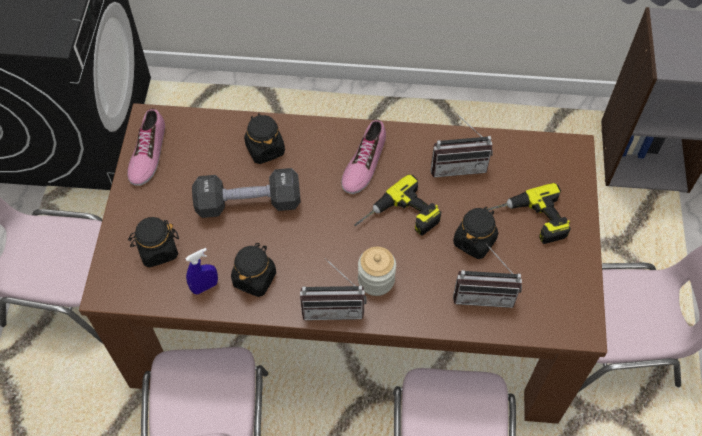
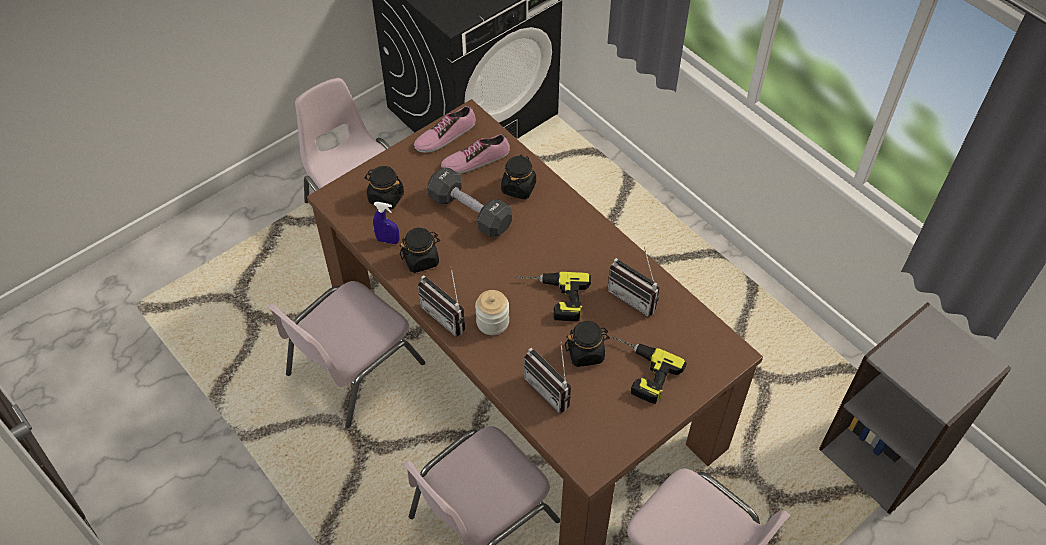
camera: 45 degrees right, 5 degrees down
shoe [341,119,386,194] -> shoe moved to [441,134,510,174]

